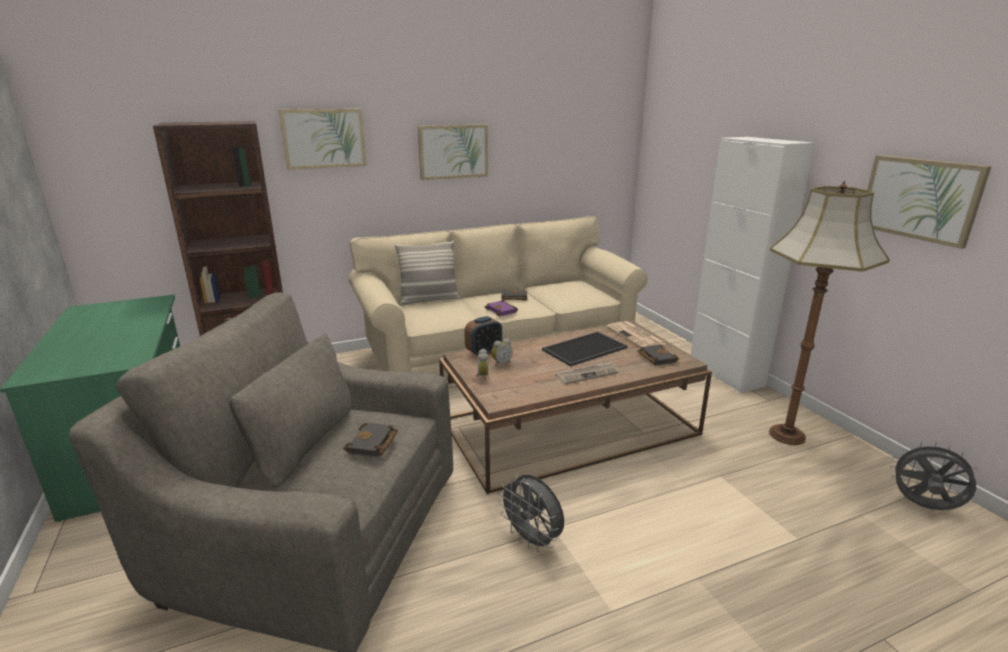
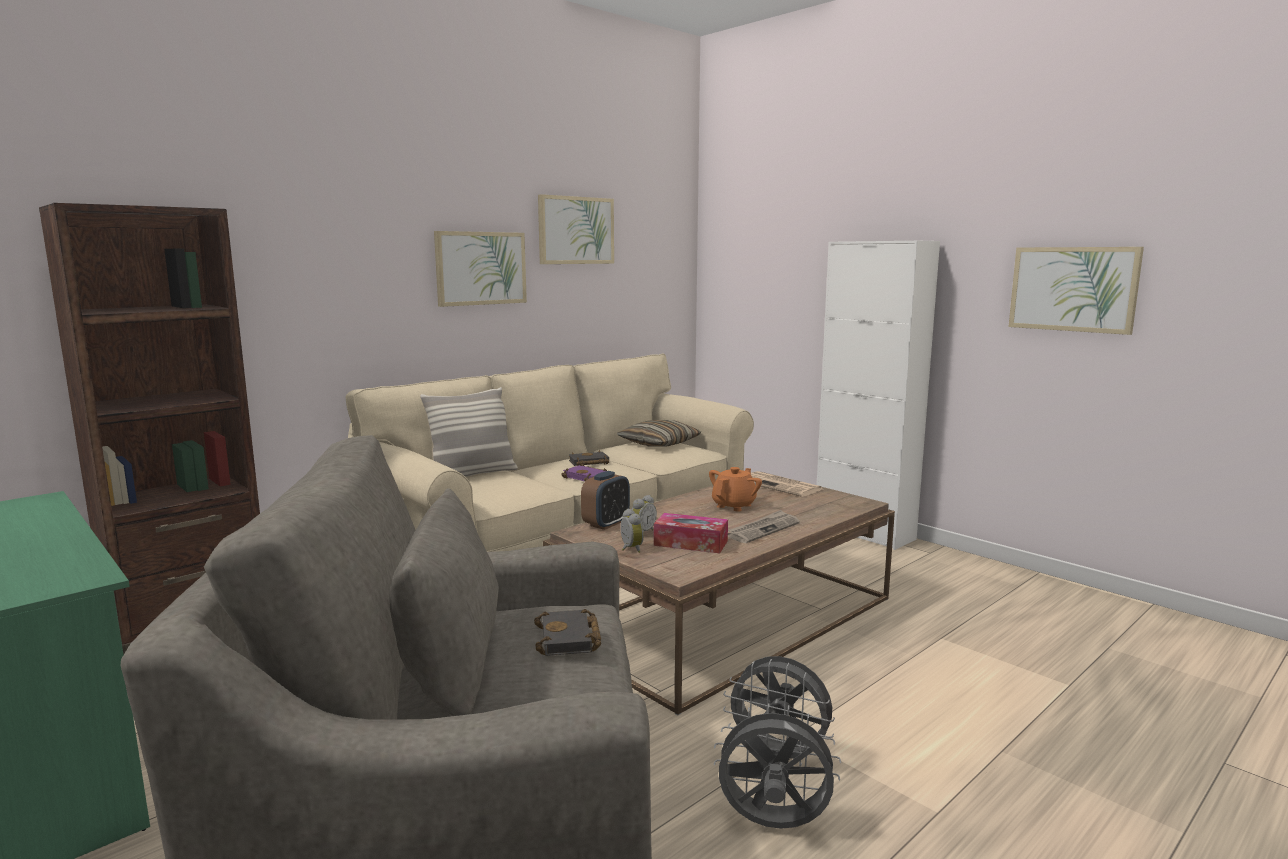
camera: 20 degrees left, 10 degrees down
picture [279,109,367,170] -> picture moved to [538,194,614,264]
tray [542,332,628,367] -> orange teapot [709,467,762,512]
black book [638,344,679,366] -> none
floor lamp [769,180,890,445] -> none
grey fan [890,441,980,510] -> grey fan moved to [714,703,841,829]
none -> pillow [617,420,701,447]
none -> tissue box [654,513,728,553]

